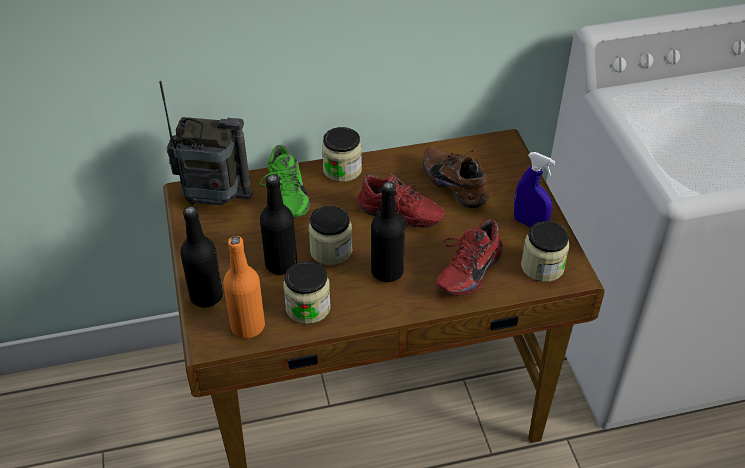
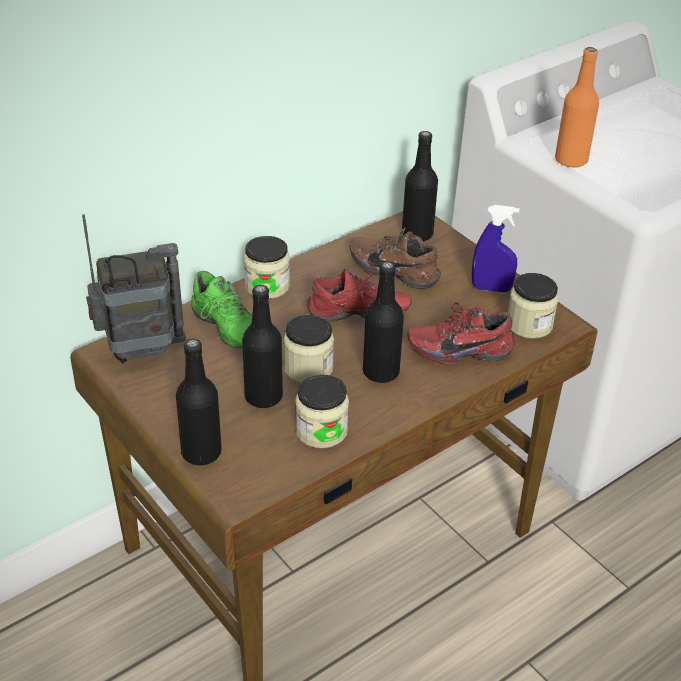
camera: 25 degrees left, 5 degrees down
orange bottle [223,236,265,338] -> orange bottle moved to [555,47,599,168]
red shoe [436,219,503,296] -> red shoe turned 75 degrees clockwise [407,302,515,365]
none -> black bottle [402,131,438,241]

